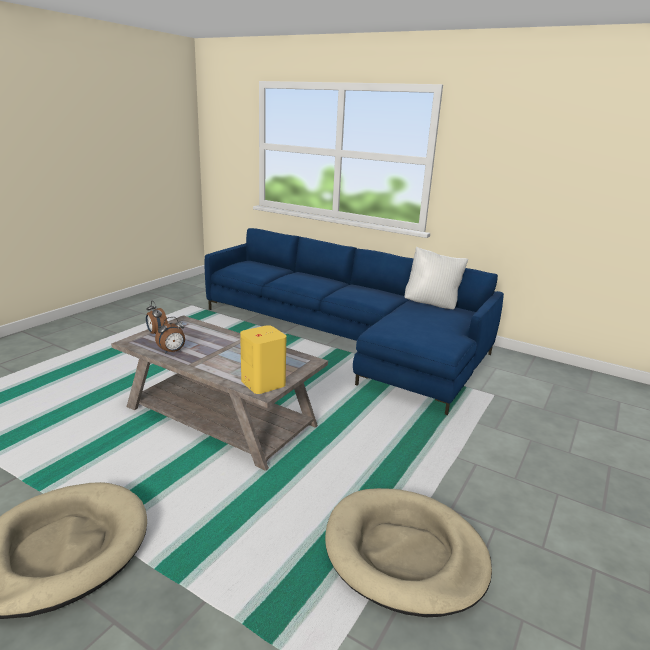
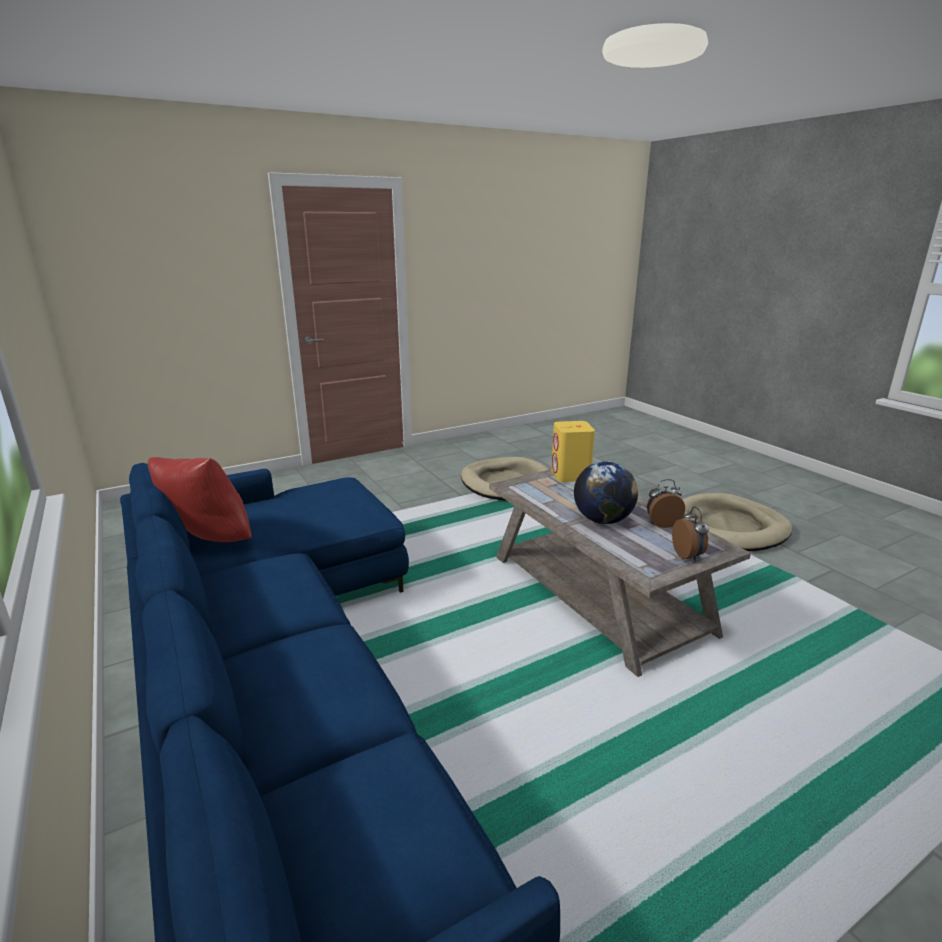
camera: 150 degrees left, 0 degrees up
white pillow [404,247,468,309] -> red pillow [148,457,251,542]
none -> globe [574,461,638,524]

